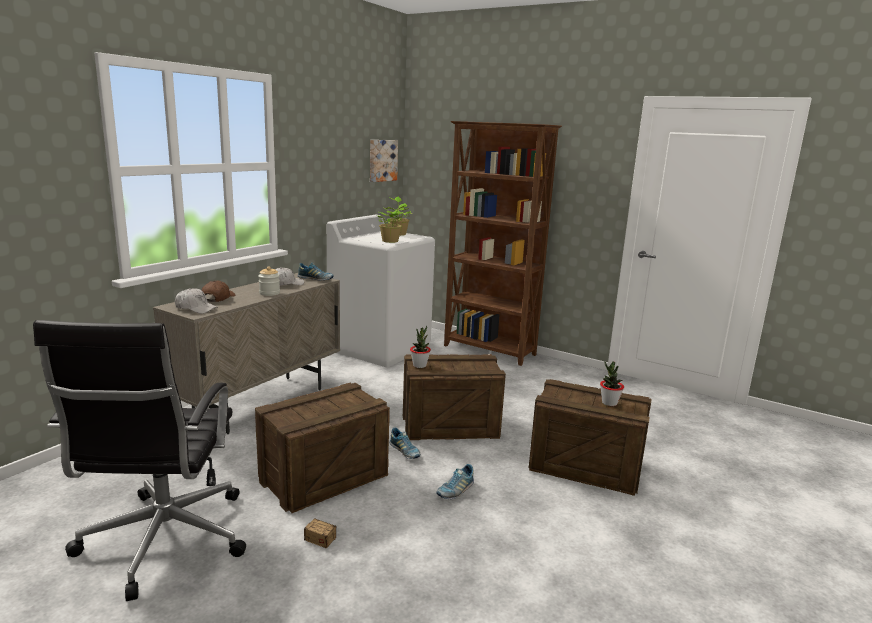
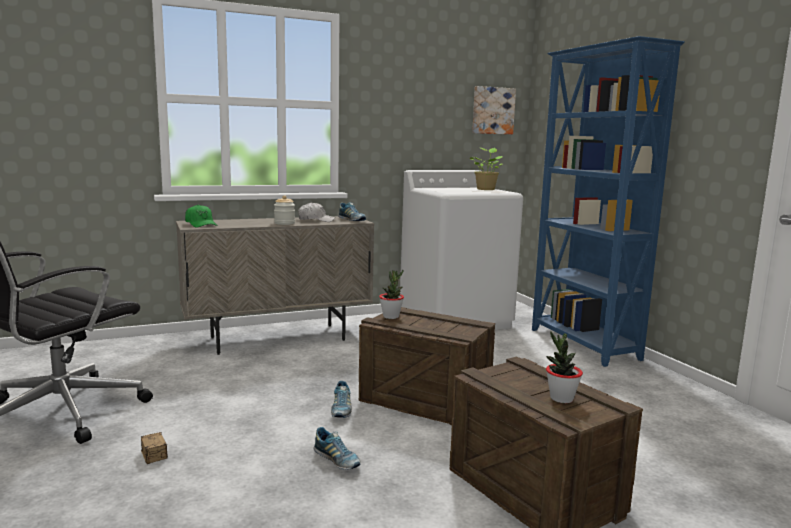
camera: 35 degrees right, 5 degrees down
white cap [175,288,218,314] -> green cap [185,204,218,227]
brown cap [202,281,236,302] -> none
crate [255,383,390,513] -> none
potted plant [377,203,406,243] -> none
shoe [436,464,474,499] -> shoe turned 120 degrees counterclockwise [313,427,360,470]
brown bookcase [444,121,562,366] -> blue bookcase [532,36,685,367]

